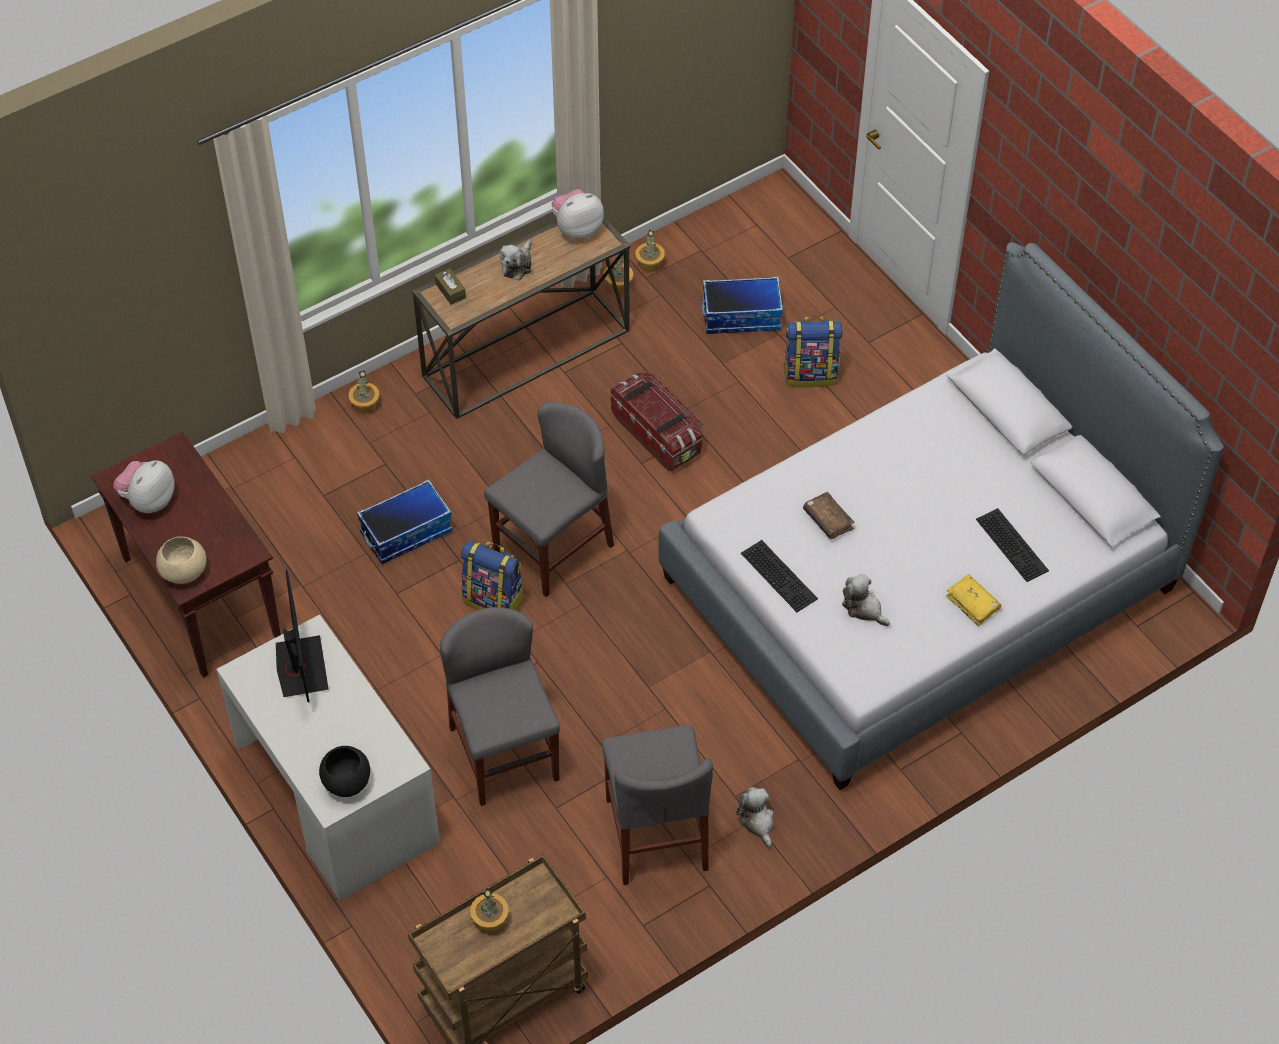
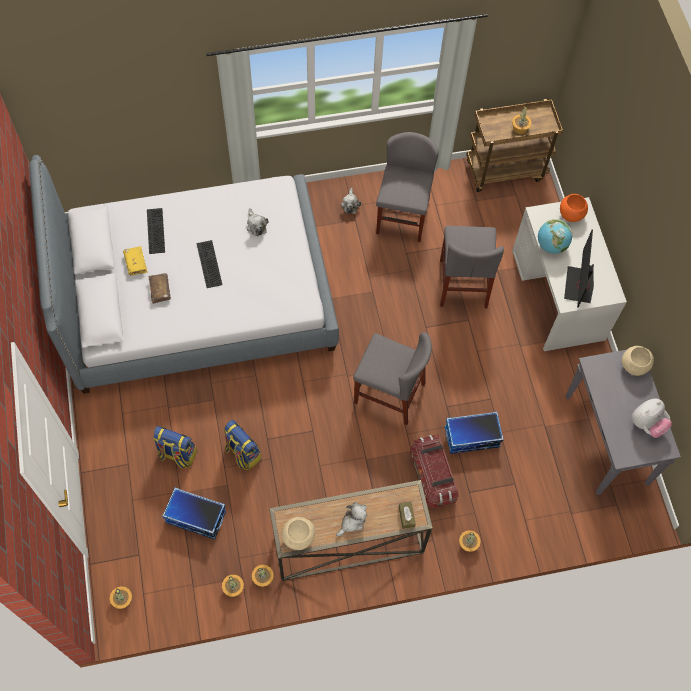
camera: 160 degrees left, 10 degrees up
brown console table [91,431,281,678] -> grey console table [566,350,681,495]
black bowl [319,746,370,797] -> orange bowl [560,194,588,222]
backpack [461,541,524,611] -> backpack moved to [223,420,262,470]
grey chair [484,402,614,597] -> grey chair turned 135 degrees counterclockwise [353,332,432,425]
plush toy [552,189,604,239] -> beige bowl [282,517,315,550]
storage box [611,372,703,471] -> storage box moved to [410,434,459,508]
keyboard [741,540,818,612] -> keyboard moved to [196,240,222,288]
brown book [803,492,855,539] -> brown book moved to [148,273,171,304]
yellow book [946,574,1001,626] -> yellow book moved to [123,246,148,276]
none -> potted plant [110,586,132,609]
none -> globe [538,219,572,254]

